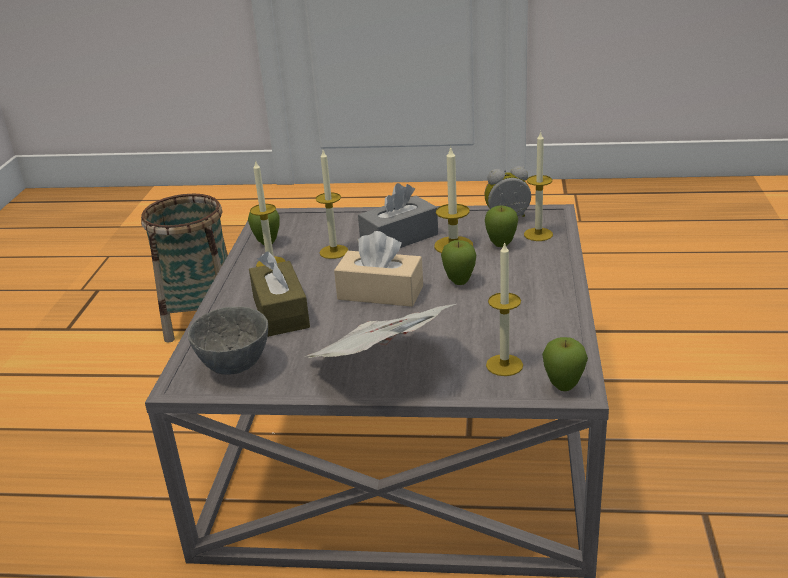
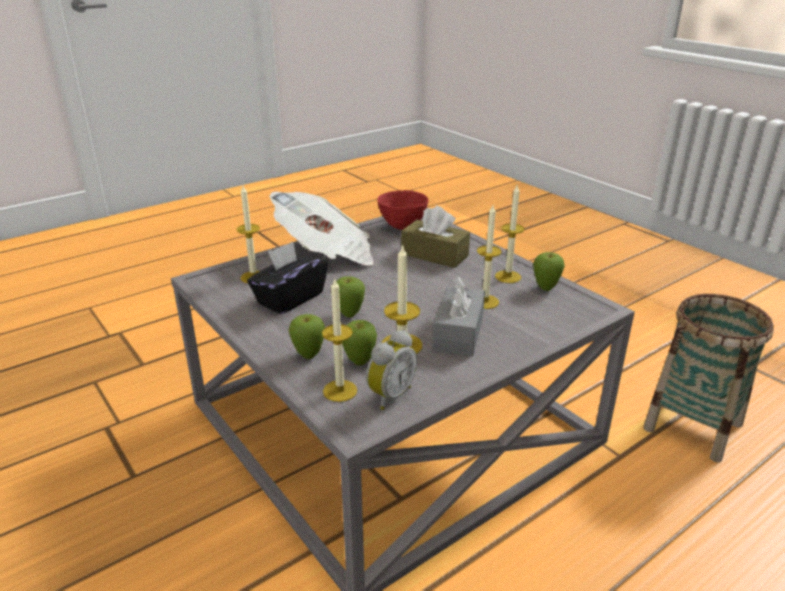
camera: 135 degrees right, 0 degrees up
grey bowl [188,307,268,375] -> red bowl [377,190,428,230]
beige tissue box [334,231,423,307] -> none
apple [542,337,588,391] -> apple moved to [289,314,325,359]
none -> black tissue box [247,242,328,314]

